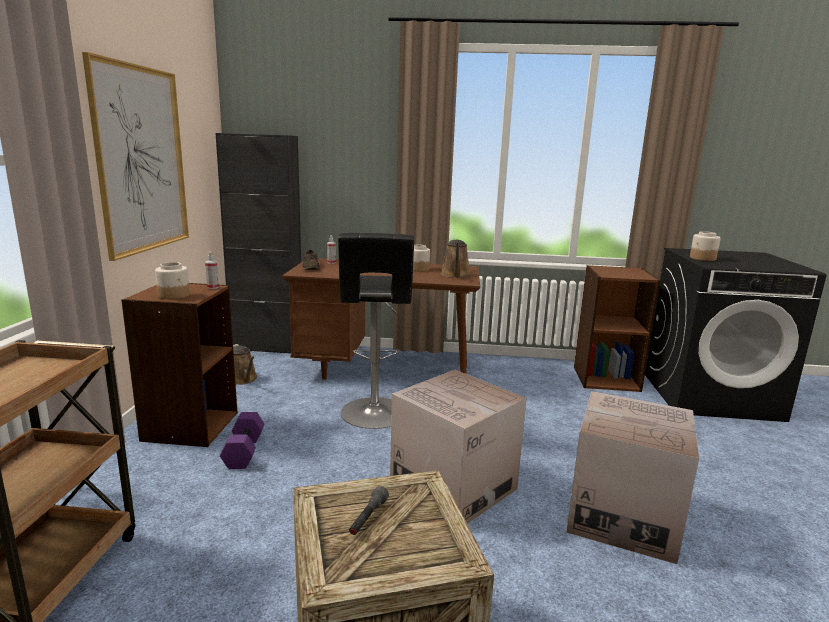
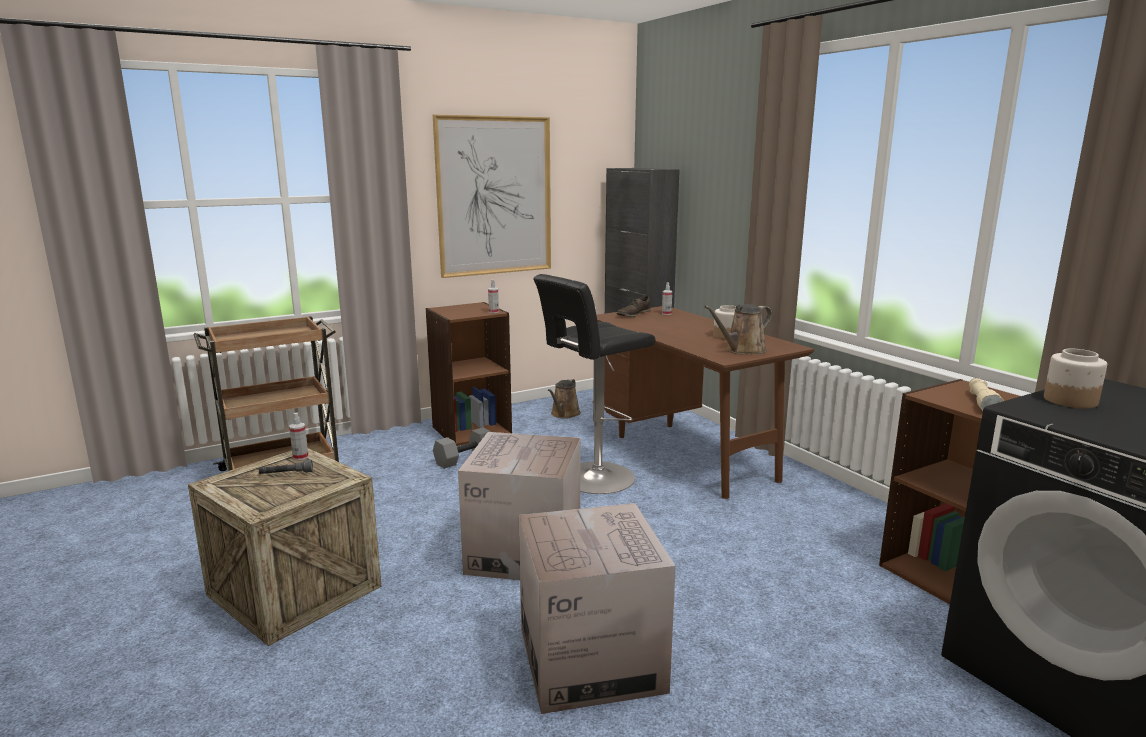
camera: 55 degrees right, 0 degrees up
jar [155,262,190,299] -> none
purple dumbbell [220,412,264,469] -> grey dumbbell [433,427,491,469]
none -> spray bottle [289,412,309,460]
none -> beige flashlight [969,378,1004,411]

